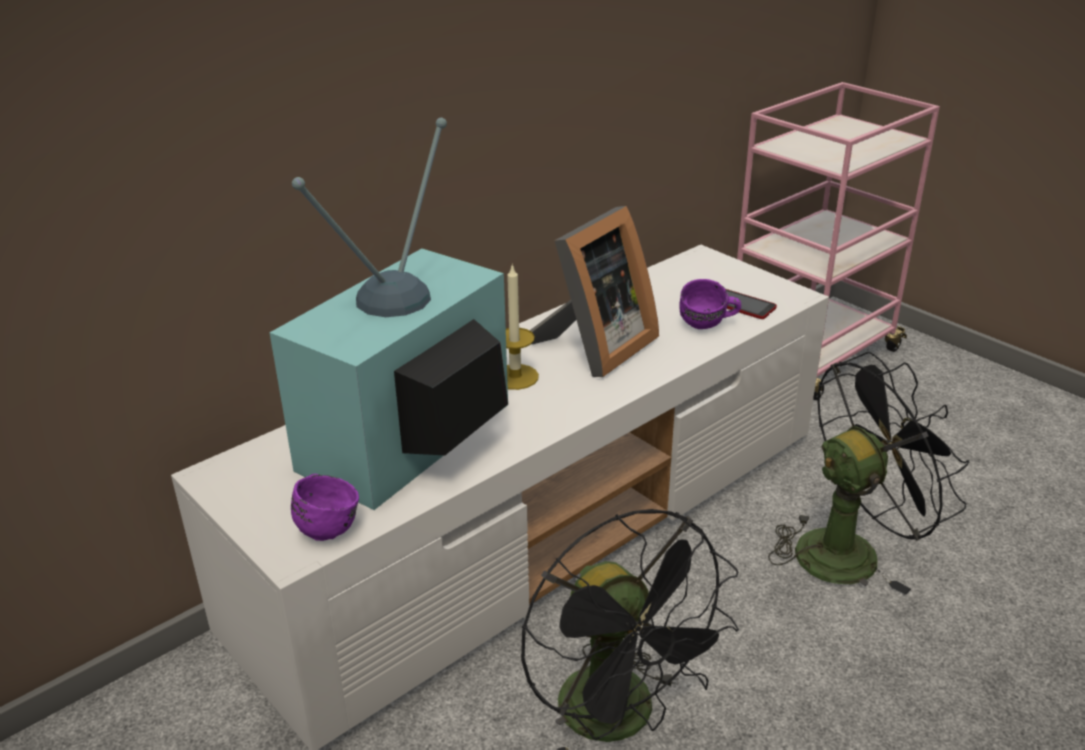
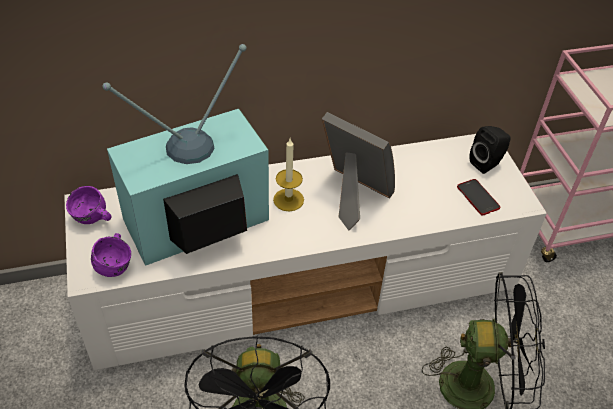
camera: 25 degrees right, 15 degrees up
picture frame [530,206,659,377] -> picture frame turned 120 degrees counterclockwise [322,112,395,231]
purple mug [679,279,741,329] -> purple mug moved to [66,186,111,224]
none -> black speaker [469,126,511,174]

